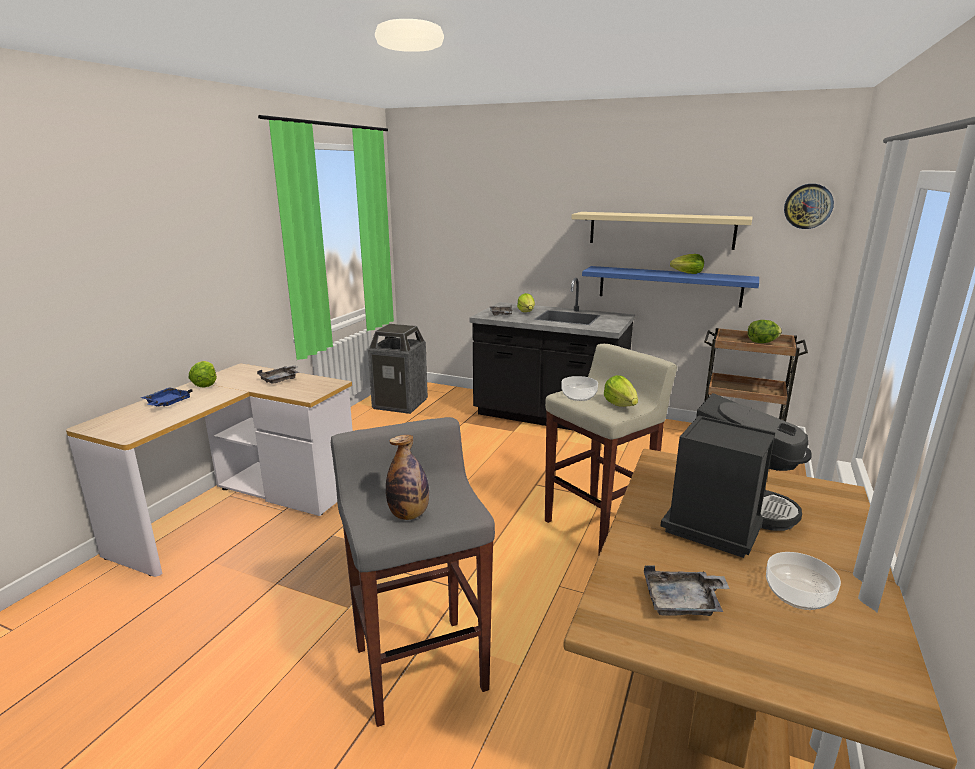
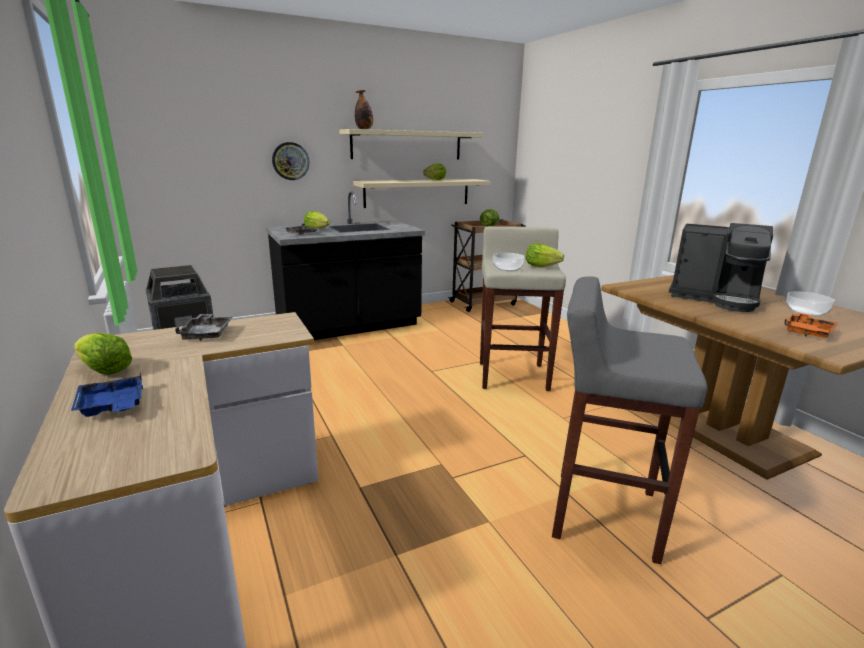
camera: 50 degrees left, 0 degrees up
bottle [386,435,429,520] -> bottle moved to [355,90,373,129]
blue shelf [582,266,759,308] -> beige shelf [353,179,490,208]
grey tray [644,565,730,616] -> orange tray [785,312,838,338]
coffee machine [660,393,812,558] -> coffee machine turned 135 degrees clockwise [669,223,773,312]
wall clock [784,184,834,229] -> wall clock moved to [272,142,309,180]

